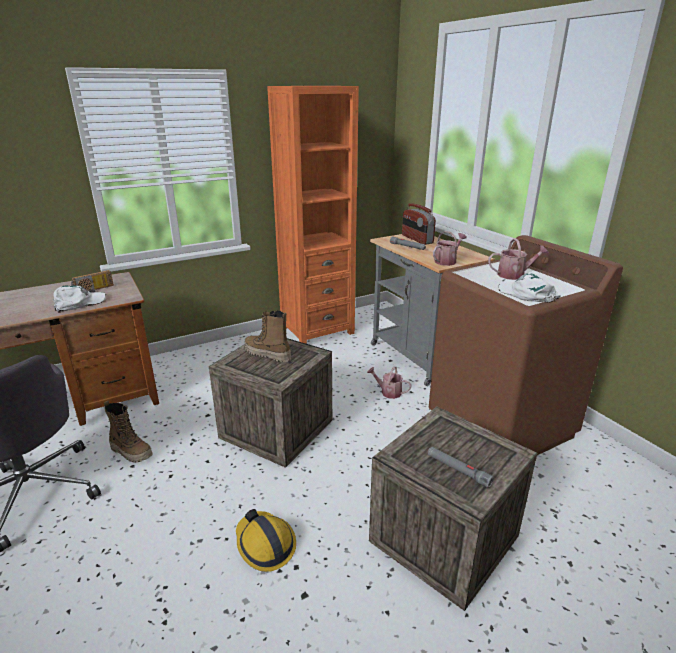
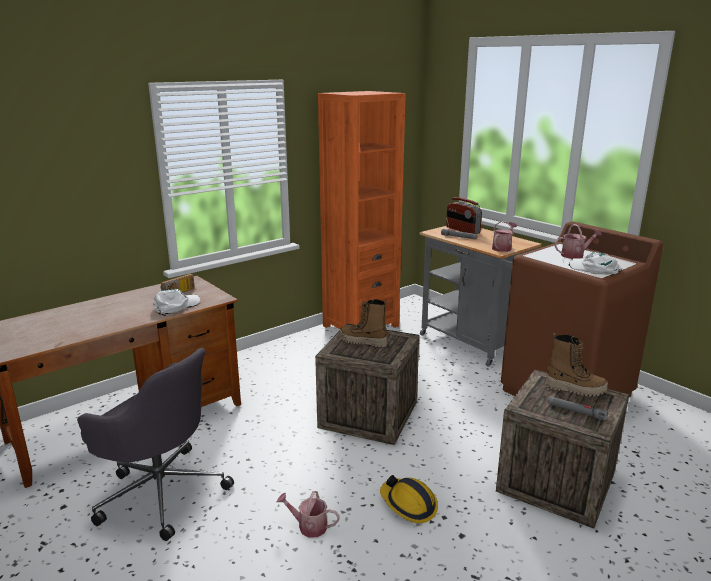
camera: 10 degrees left, 5 degrees down
boot [104,400,153,463] -> boot moved to [545,333,608,397]
watering can [367,367,411,399] -> watering can moved to [277,491,340,538]

